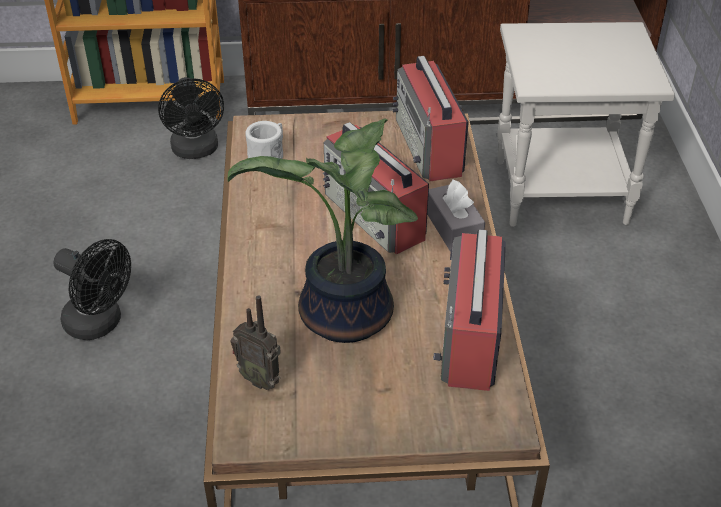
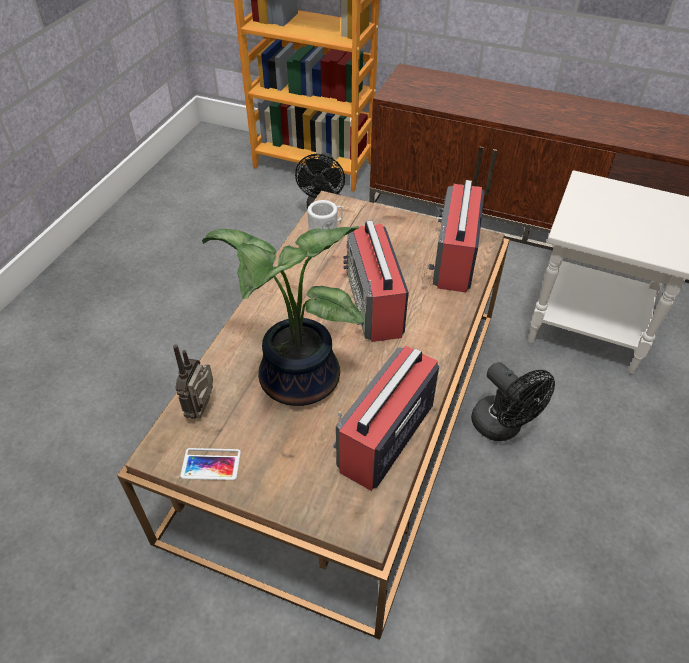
camera: 25 degrees right, 5 degrees up
black fan [53,239,131,340] -> black fan moved to [471,362,555,441]
radio [231,295,281,390] -> radio turned 45 degrees clockwise [173,344,213,419]
grey tissue box [427,179,485,252] -> none
none -> phone [180,448,241,480]

